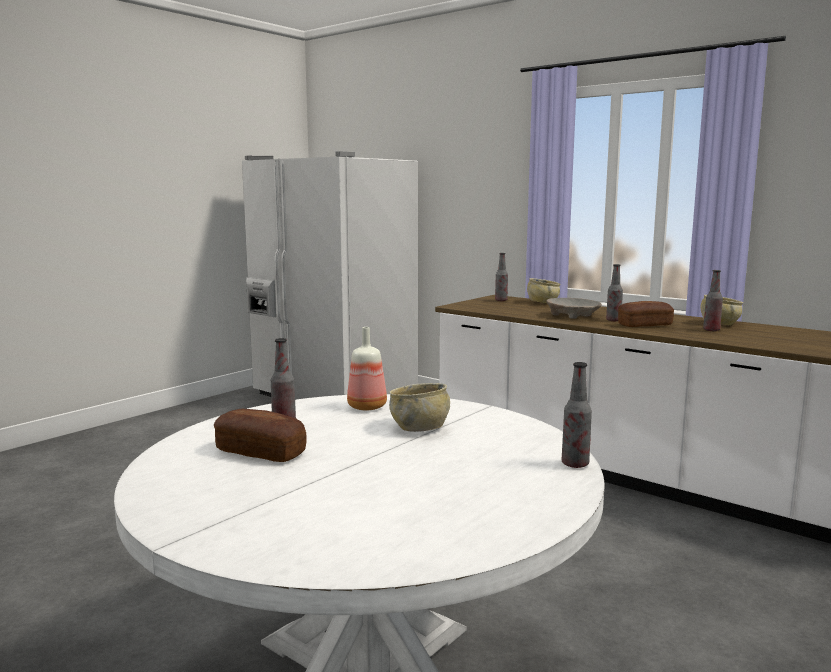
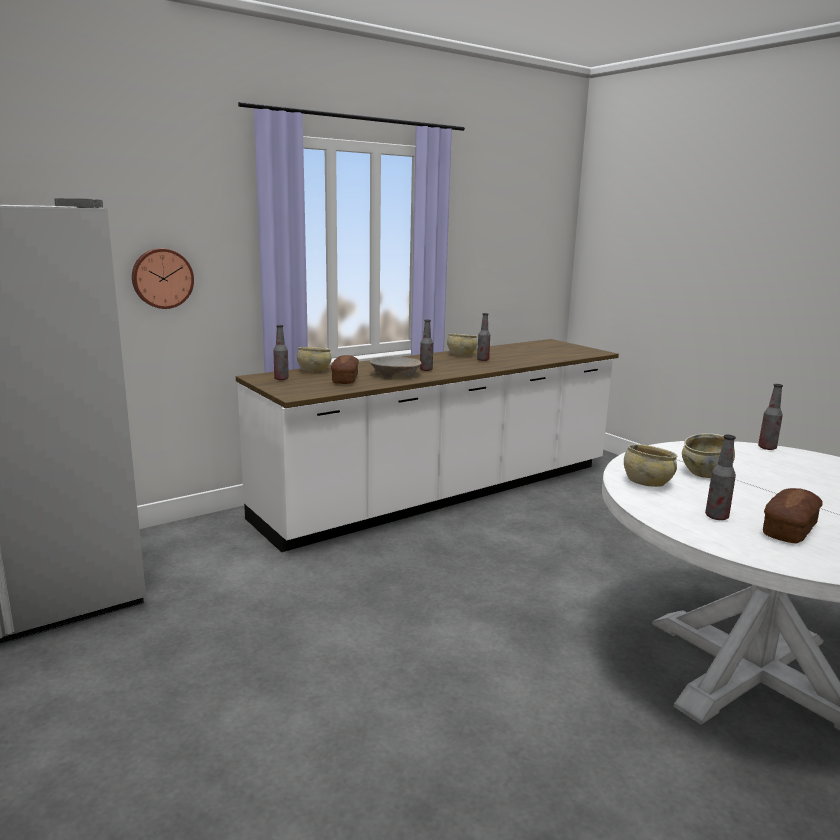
camera: 75 degrees left, 5 degrees up
bottle [347,327,387,410] -> beige bowl [624,444,678,487]
bread [618,301,674,327] -> bread moved to [331,355,359,384]
none -> wall clock [132,248,194,309]

